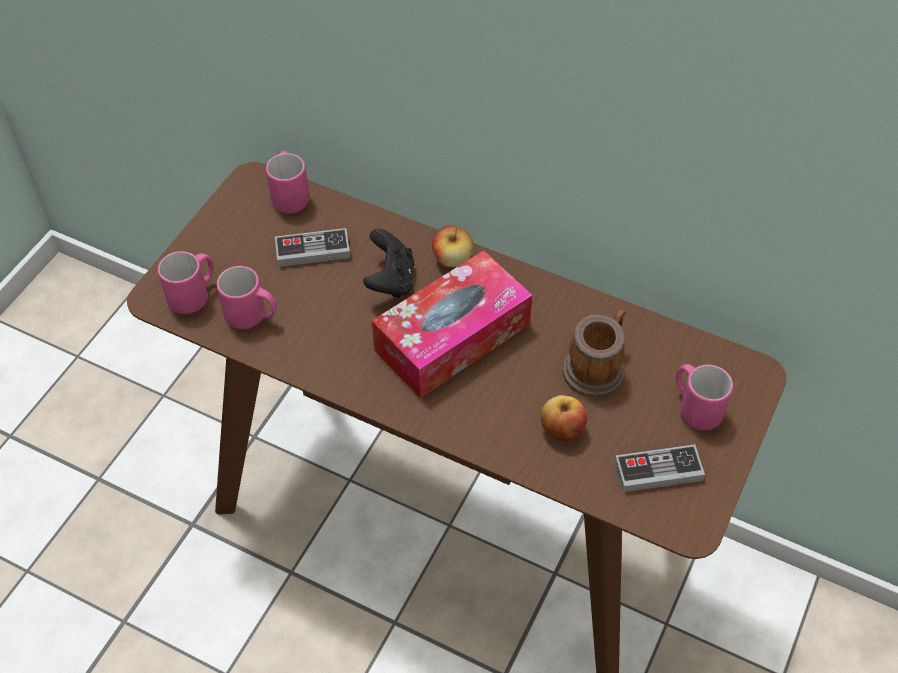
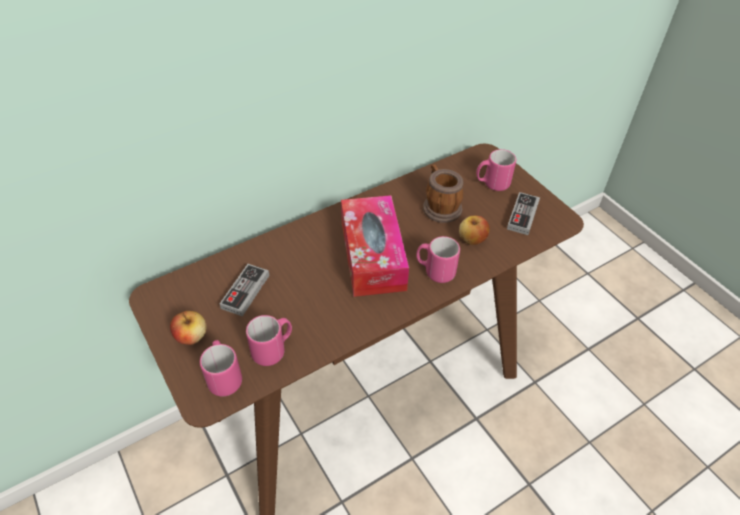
camera: 60 degrees left, 5 degrees down
pink mug [266,151,309,213] -> pink mug moved to [416,236,460,283]
black game controller [363,229,414,298] -> none
apple [432,225,474,267] -> apple moved to [170,311,206,345]

